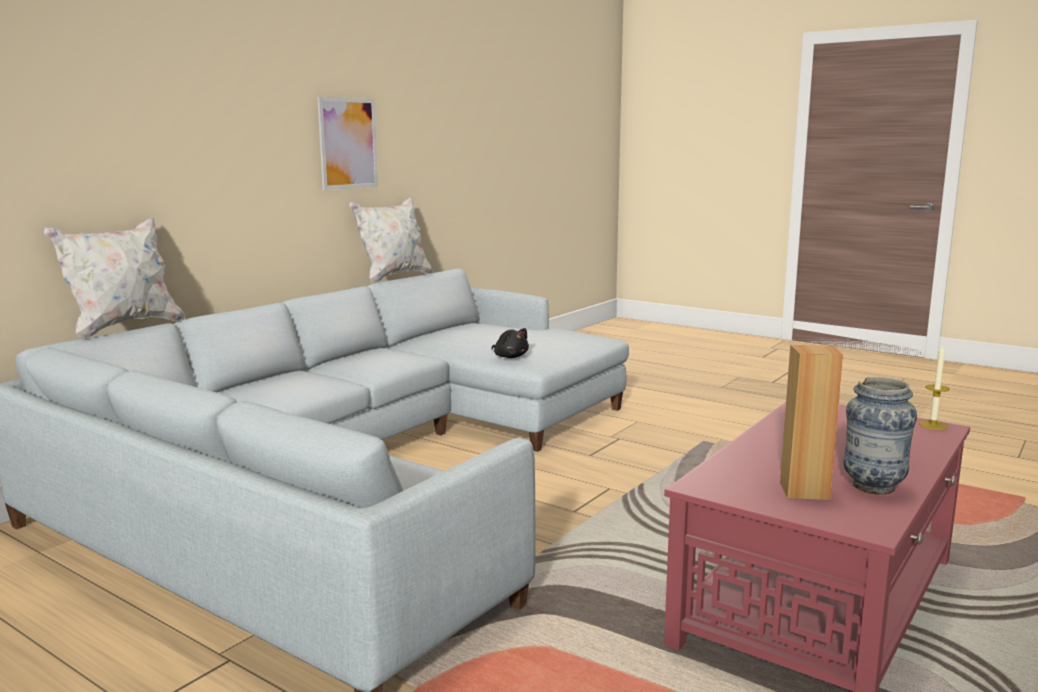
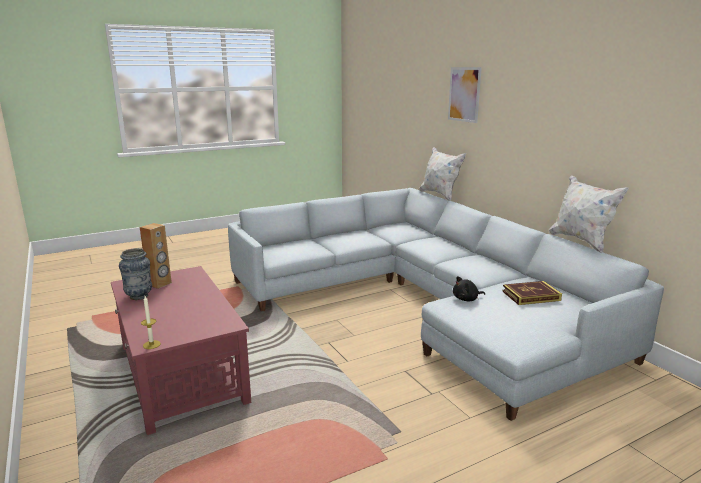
camera: 115 degrees right, 5 degrees up
picture [317,97,378,190] -> picture moved to [448,67,482,123]
none -> book [502,281,562,305]

